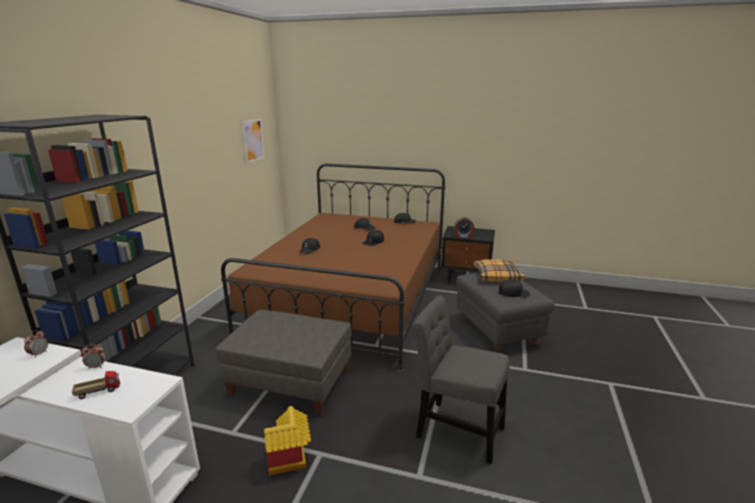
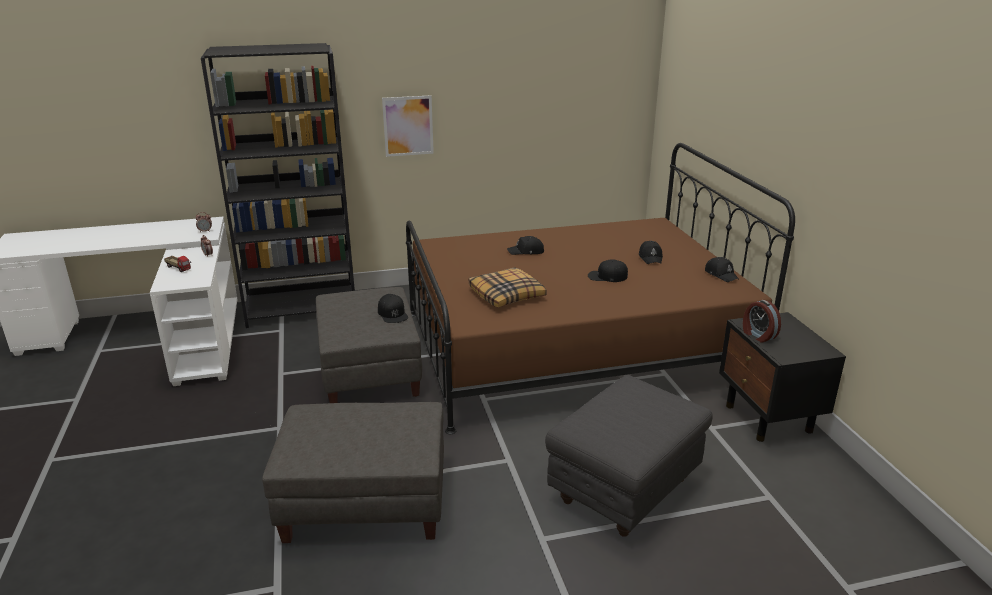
camera: 60 degrees right, 5 degrees up
picture [242,119,265,163] -> picture moved to [382,95,434,157]
toy house [264,406,311,475] -> none
grey chair [413,295,510,464] -> grey ottoman [262,402,444,543]
pillow [473,259,525,282] -> pillow moved to [469,267,547,308]
black cap [498,279,530,297] -> black cap moved to [378,294,408,323]

